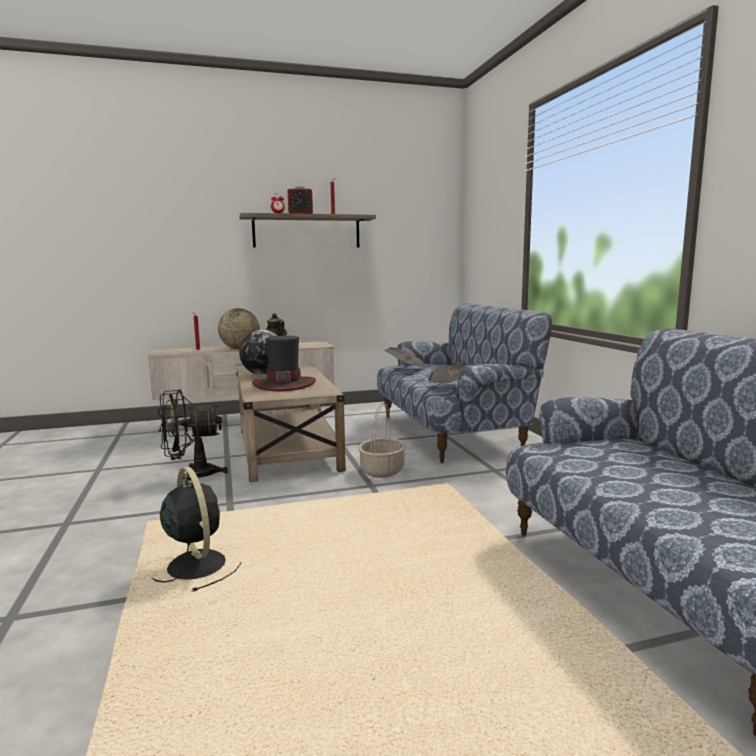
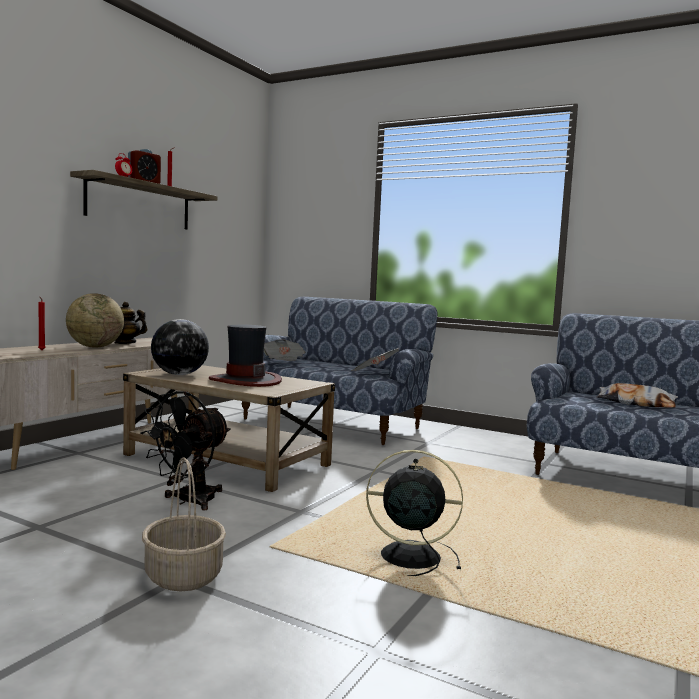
camera: 45 degrees left, 5 degrees down
basket [358,403,406,478] -> basket moved to [142,457,226,591]
none -> pillow [597,383,678,407]

